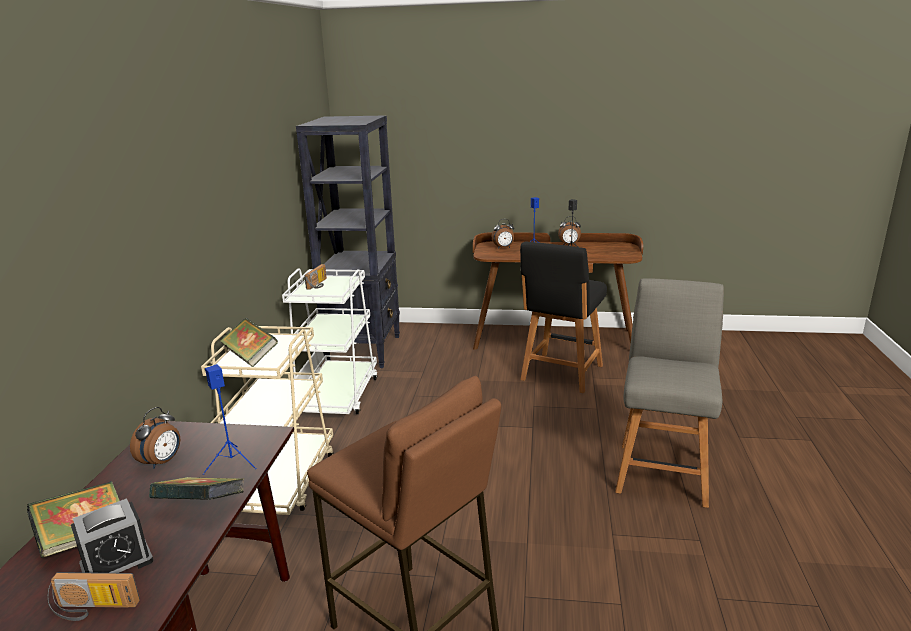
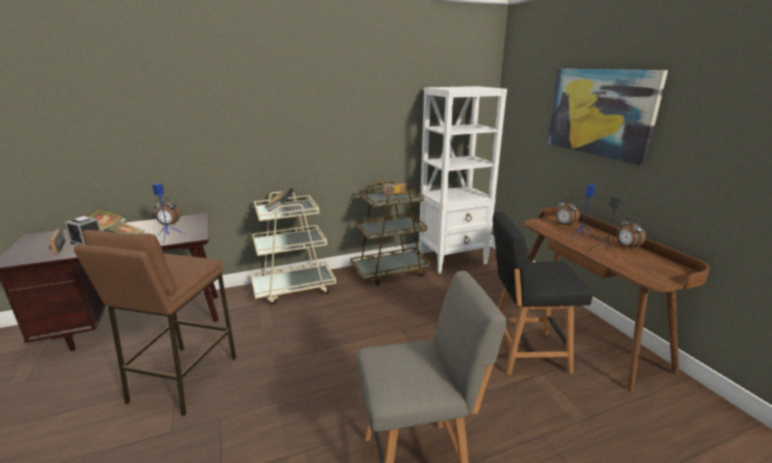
camera: 60 degrees right, 0 degrees up
white cart [282,268,378,414] -> brown cart [350,181,431,285]
black bookcase [296,115,400,368] -> white bookcase [419,86,507,274]
none -> picture [547,69,668,166]

